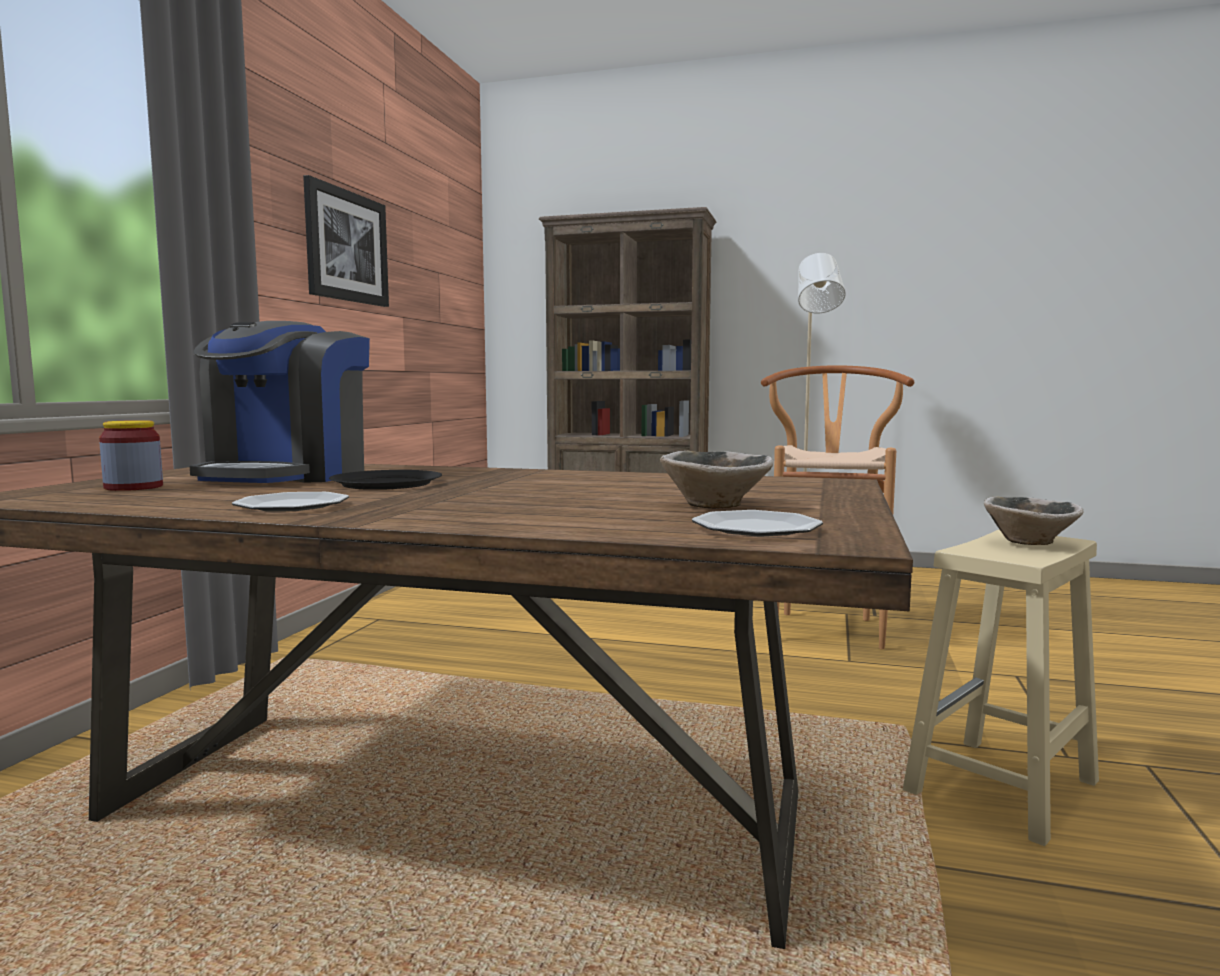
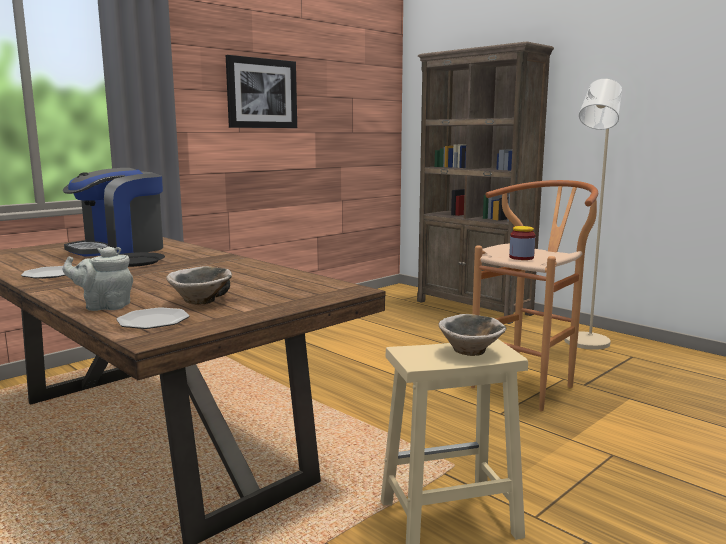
camera: 30 degrees right, 5 degrees up
jar [99,420,163,491] -> jar moved to [509,226,535,260]
none -> grey teapot [63,246,133,311]

